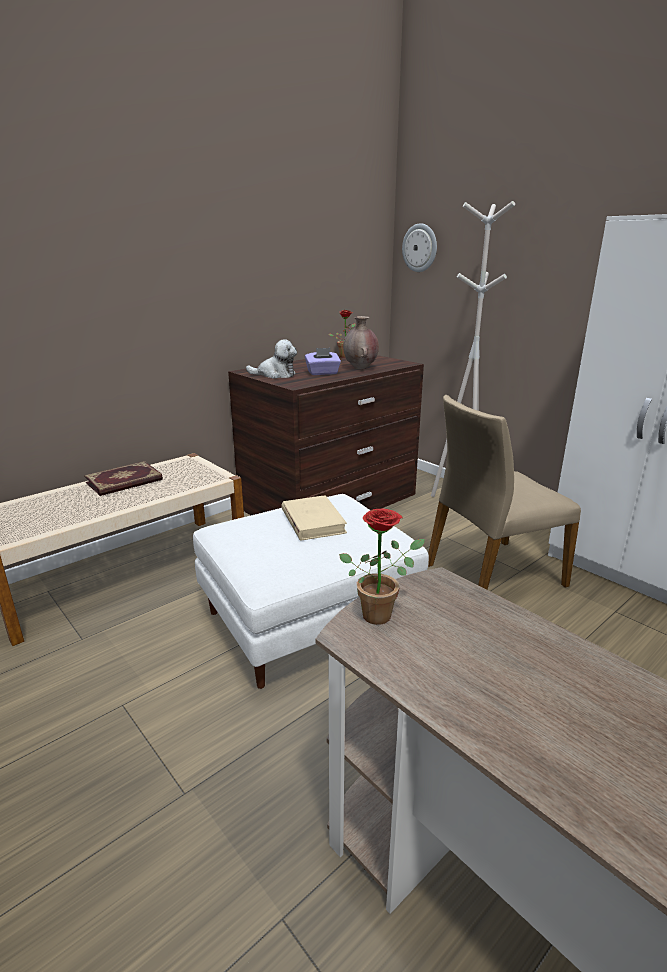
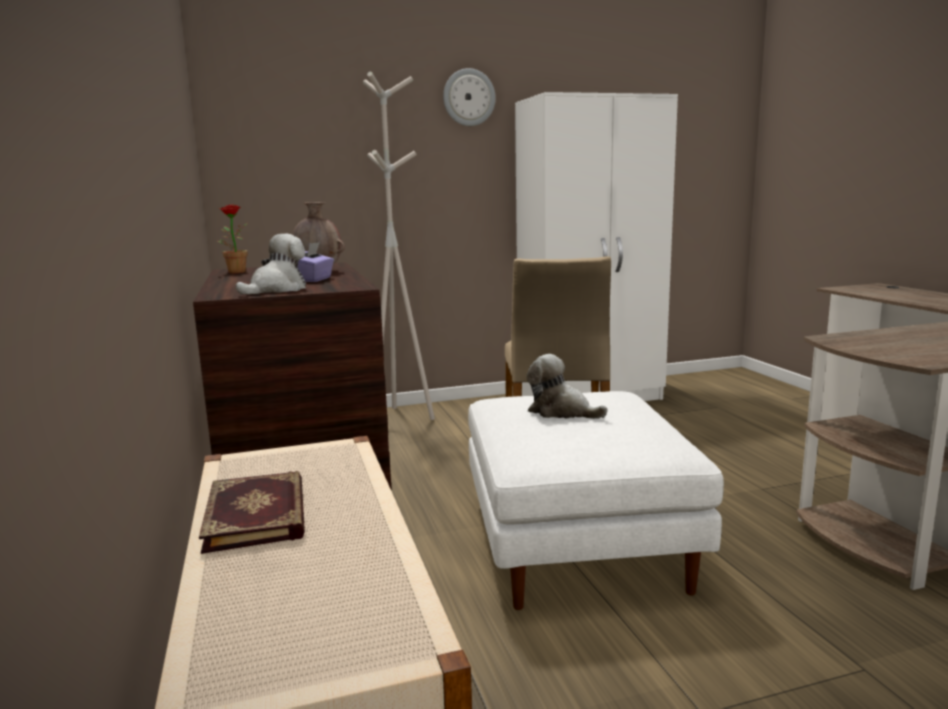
camera: 65 degrees left, 10 degrees down
beige book [281,495,347,541] -> plush toy [526,354,608,419]
potted plant [339,509,425,625] -> none
wall clock [402,223,437,272] -> wall clock moved to [443,68,496,126]

